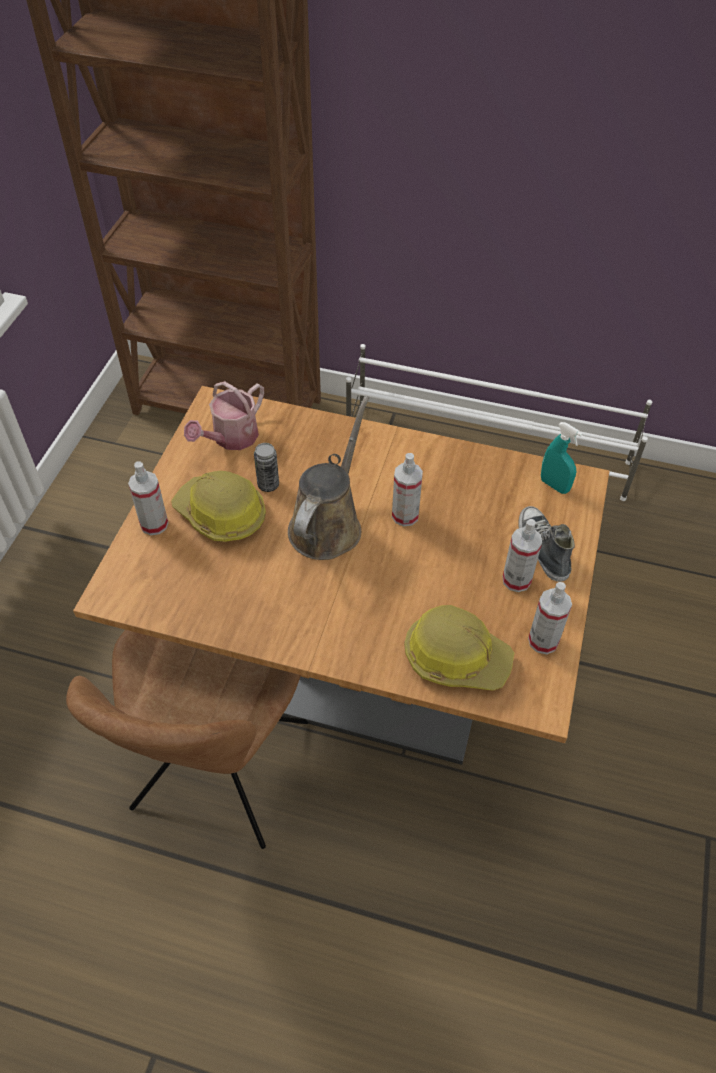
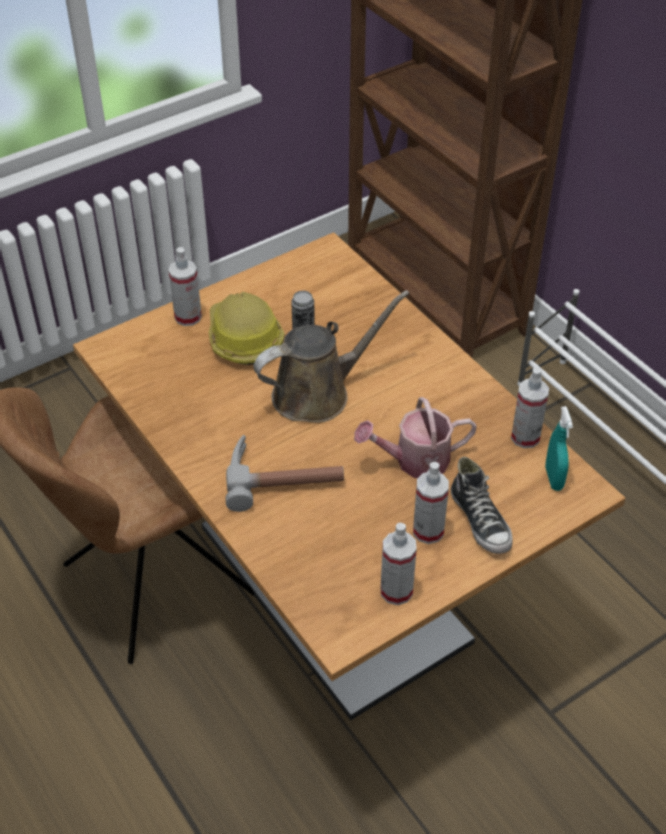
camera: 40 degrees right, 5 degrees down
watering can [184,381,264,450] -> watering can moved to [354,397,477,478]
spray bottle [392,453,423,526] -> spray bottle moved to [511,367,549,448]
hard hat [404,605,514,690] -> none
shoe [518,506,575,582] -> shoe turned 135 degrees clockwise [451,457,513,554]
none -> hammer [226,435,344,512]

